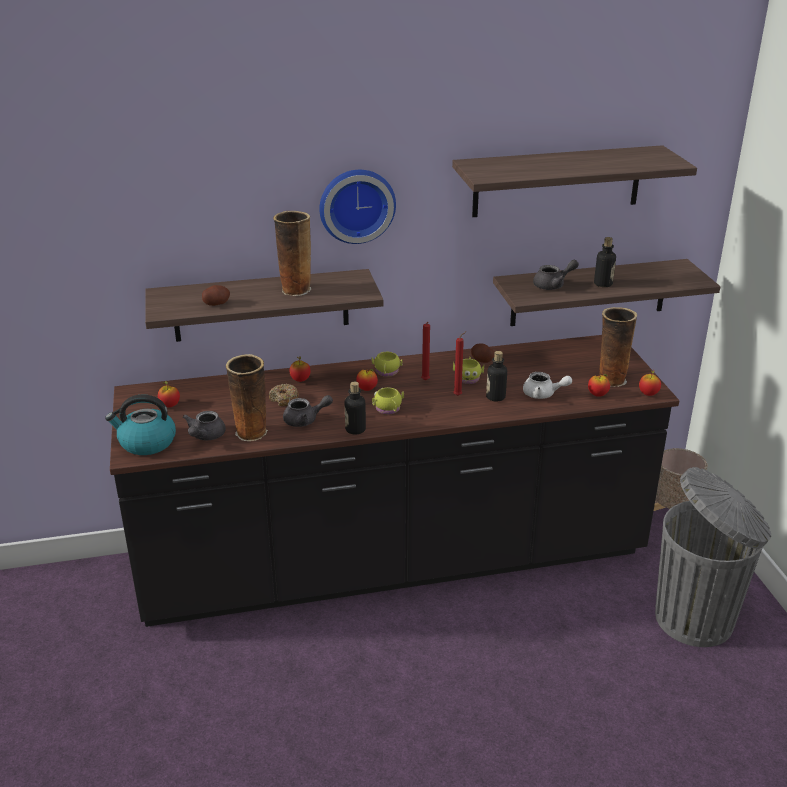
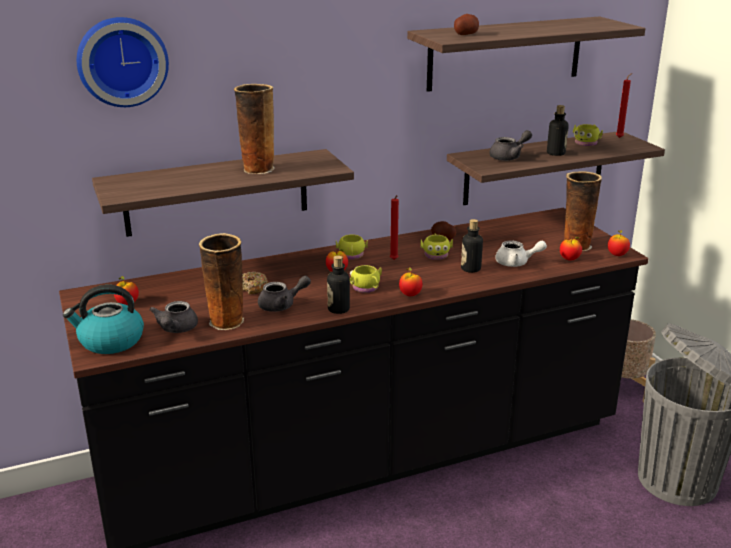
camera: 10 degrees left, 5 degrees down
potato [202,285,230,306] -> potato moved to [454,14,479,35]
apple [290,356,310,382] -> apple moved to [399,267,423,296]
wall clock [319,170,396,244] -> wall clock moved to [77,17,169,107]
red candle [453,331,467,396] -> red candle moved to [616,73,632,138]
none -> yellow mug [573,124,603,146]

